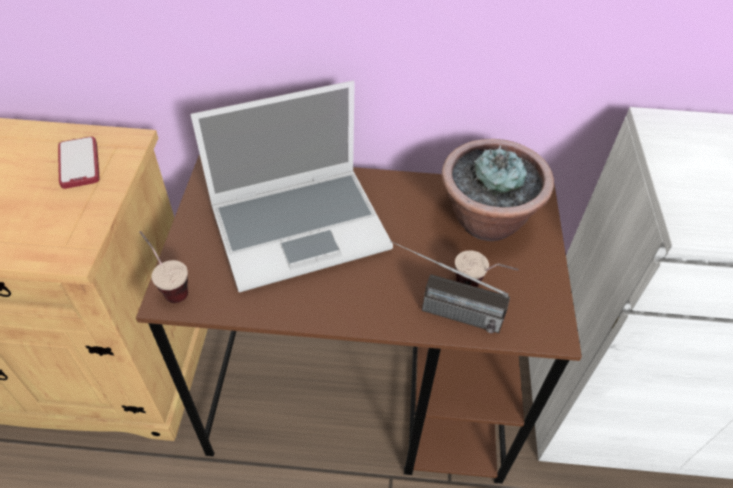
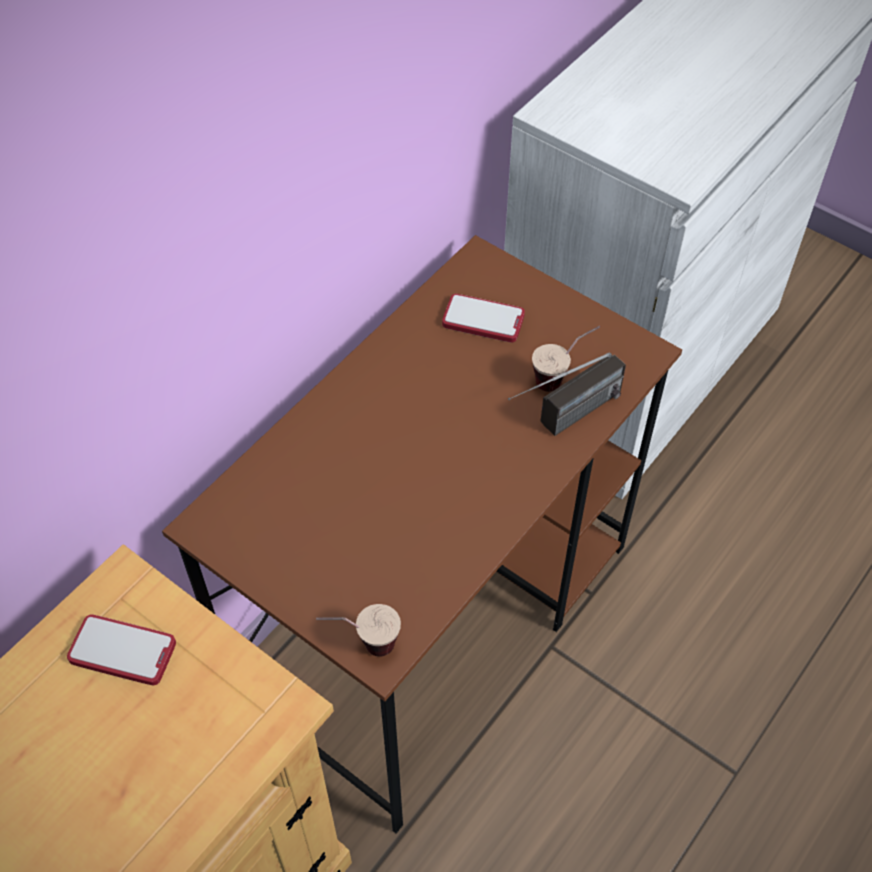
camera: 55 degrees left, 5 degrees up
laptop [190,81,393,292] -> none
potted plant [441,139,554,241] -> phone [442,294,525,342]

